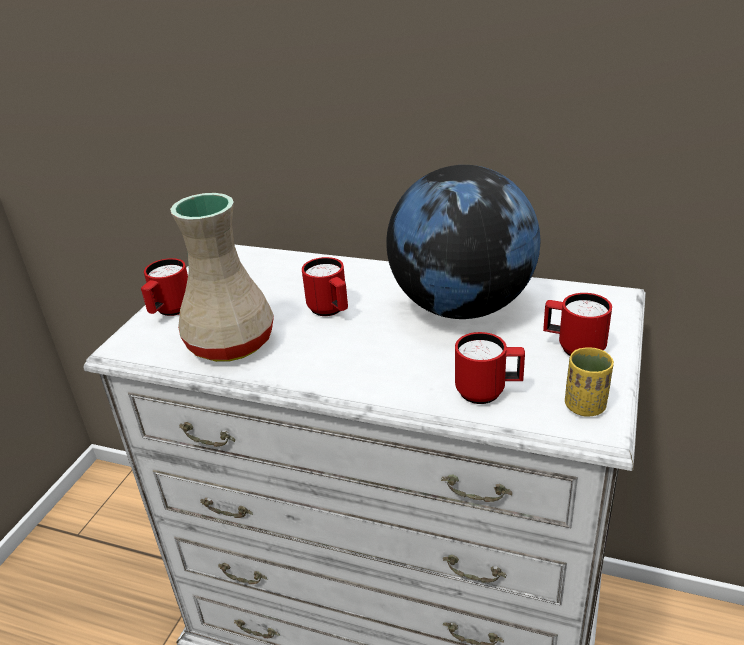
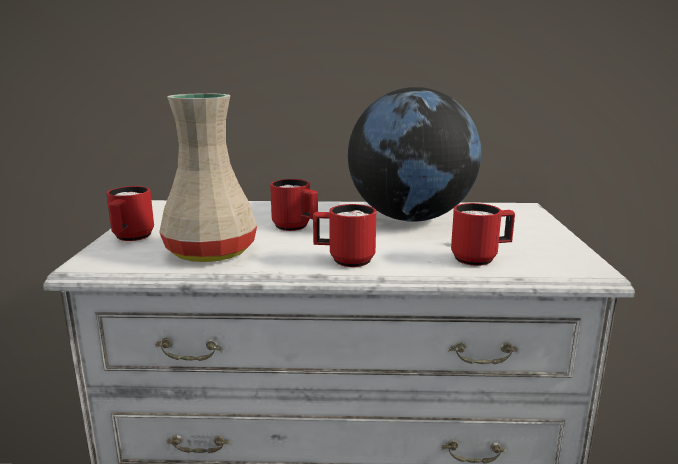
camera: 20 degrees left, 15 degrees down
red mug [543,293,612,356] -> red mug moved to [313,204,376,267]
yellow cup [565,347,614,417] -> none

